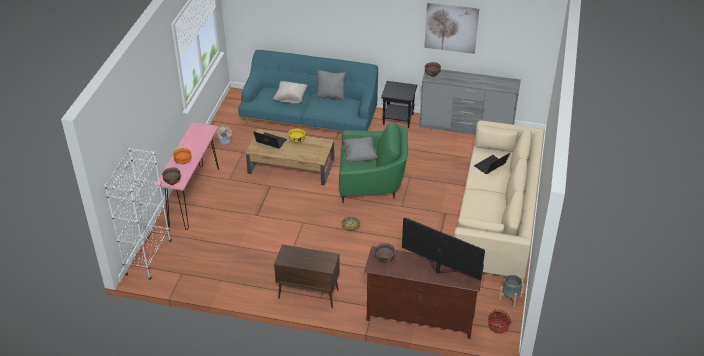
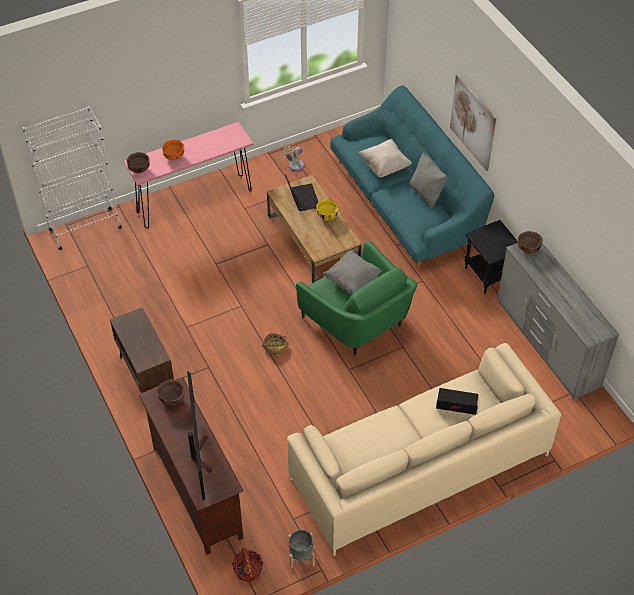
camera: 50 degrees right, 10 degrees up
picture [424,2,479,54] -> picture moved to [450,74,496,171]

